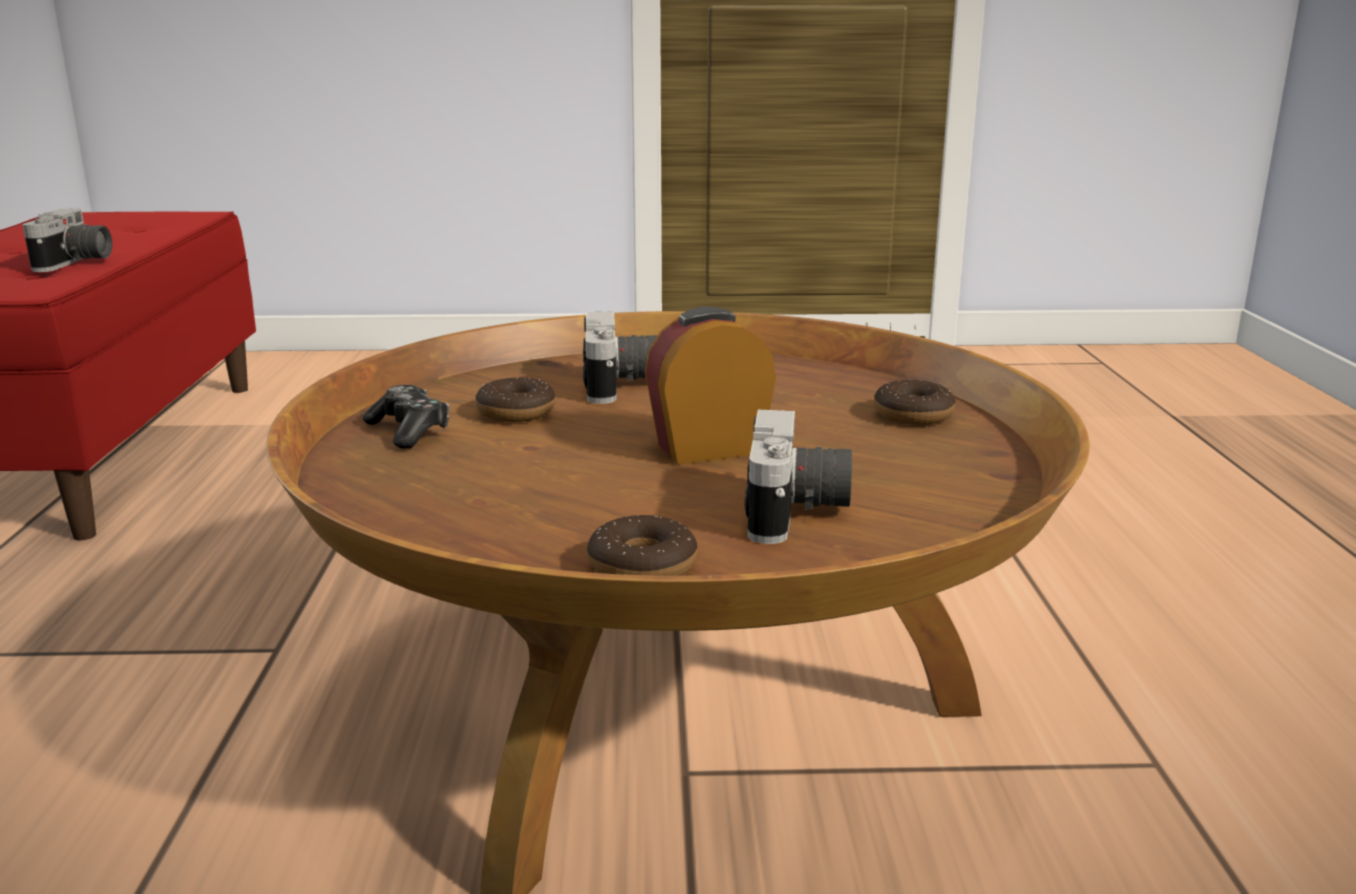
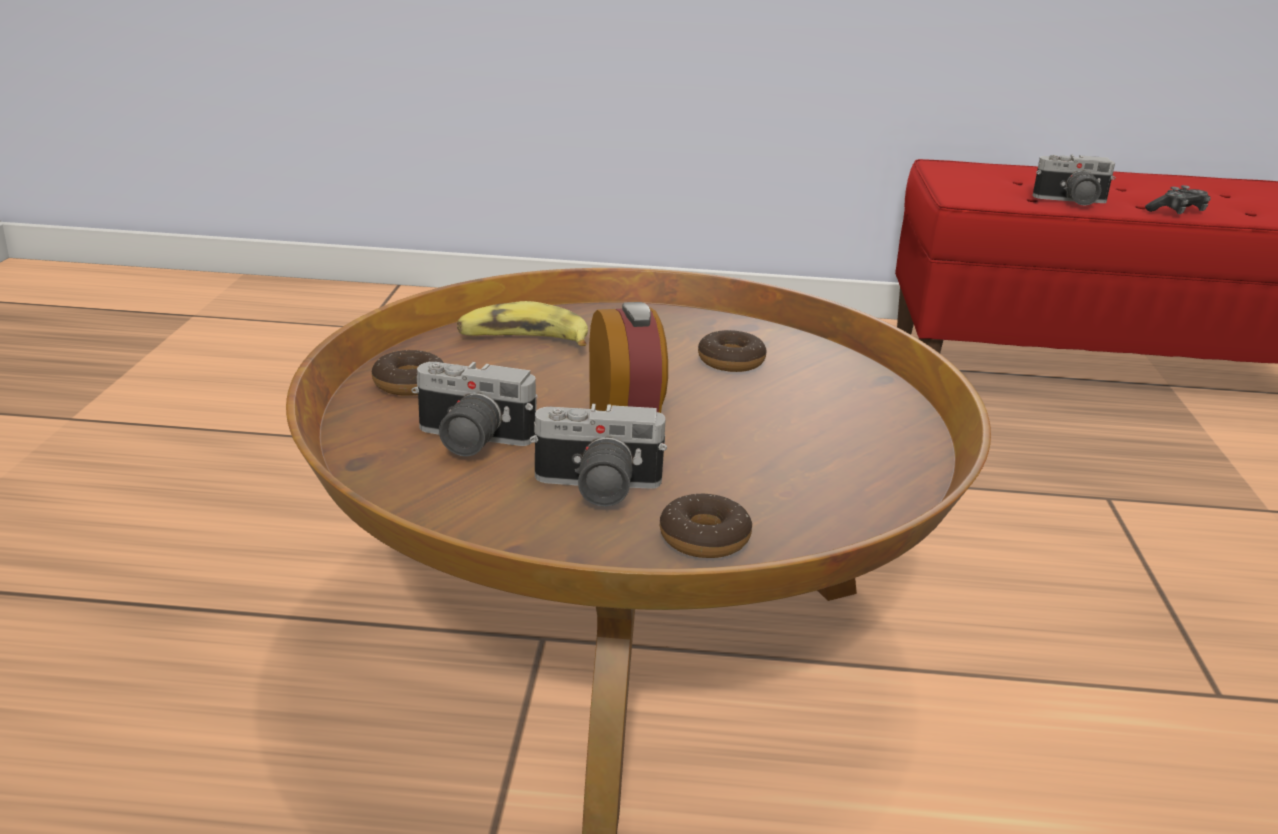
camera: 95 degrees right, 5 degrees up
game controller [363,385,449,448] -> game controller moved to [1145,185,1211,214]
camera [583,312,658,404] -> camera moved to [530,404,667,507]
none -> banana [457,301,588,346]

